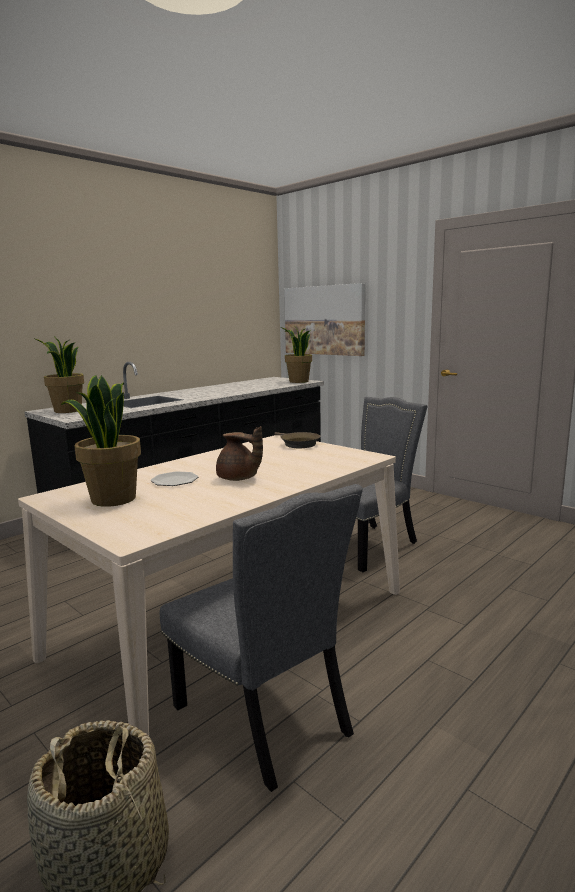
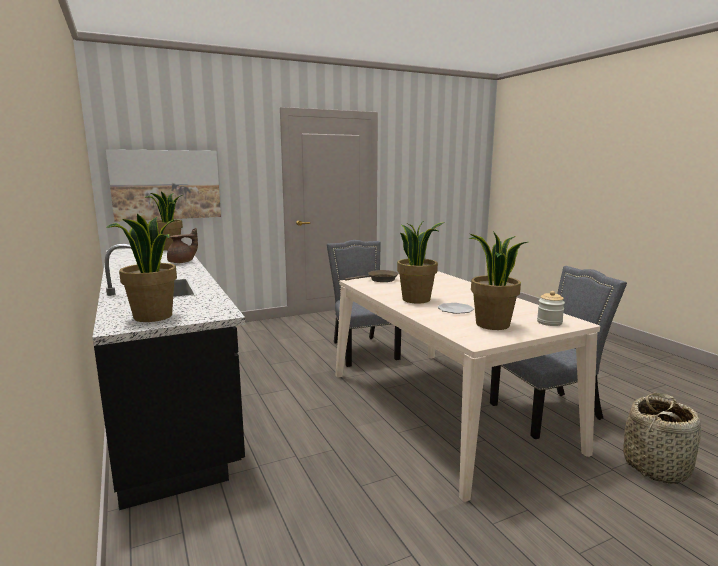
camera: 70 degrees left, 0 degrees up
brown teapot [216,426,263,481] -> brown teapot moved to [167,228,198,263]
none -> potted plant [397,220,445,303]
none -> jar [537,291,565,326]

